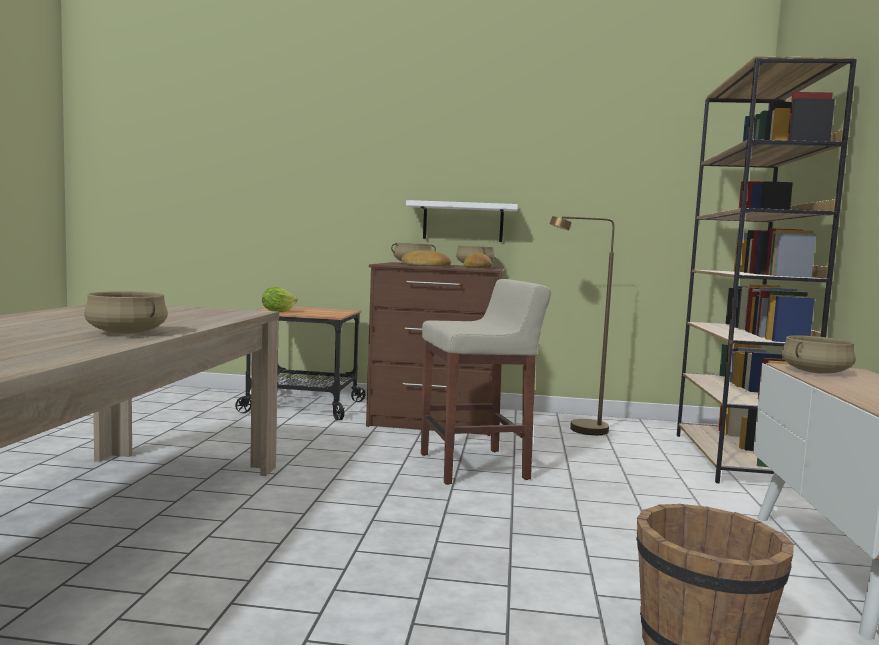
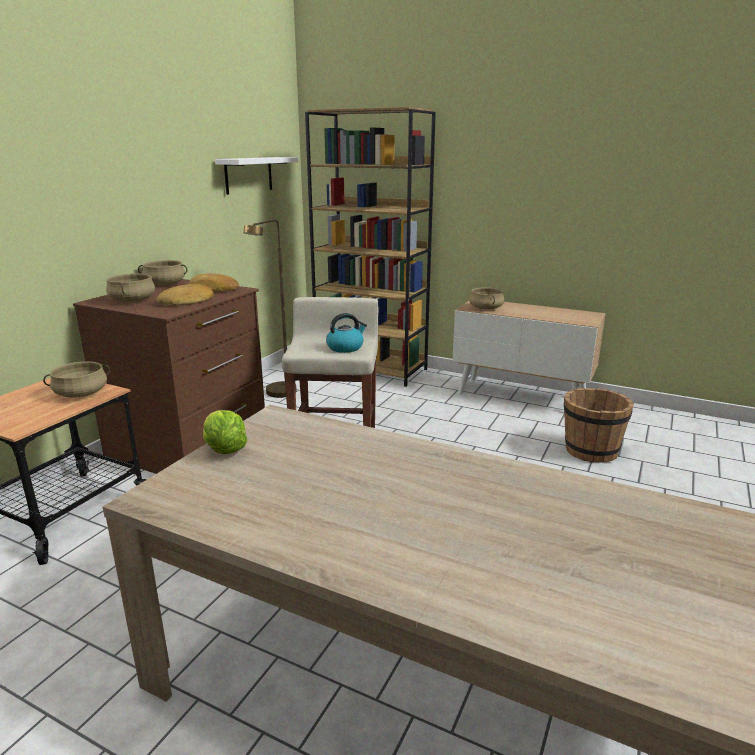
camera: 70 degrees left, 15 degrees up
beige cooking pot [84,291,168,334] -> beige cooking pot moved to [43,361,110,397]
lettuce [262,287,297,312] -> lettuce moved to [203,410,247,454]
white shelf [406,200,518,242] -> white shelf moved to [215,157,298,195]
none -> kettle [326,313,367,353]

